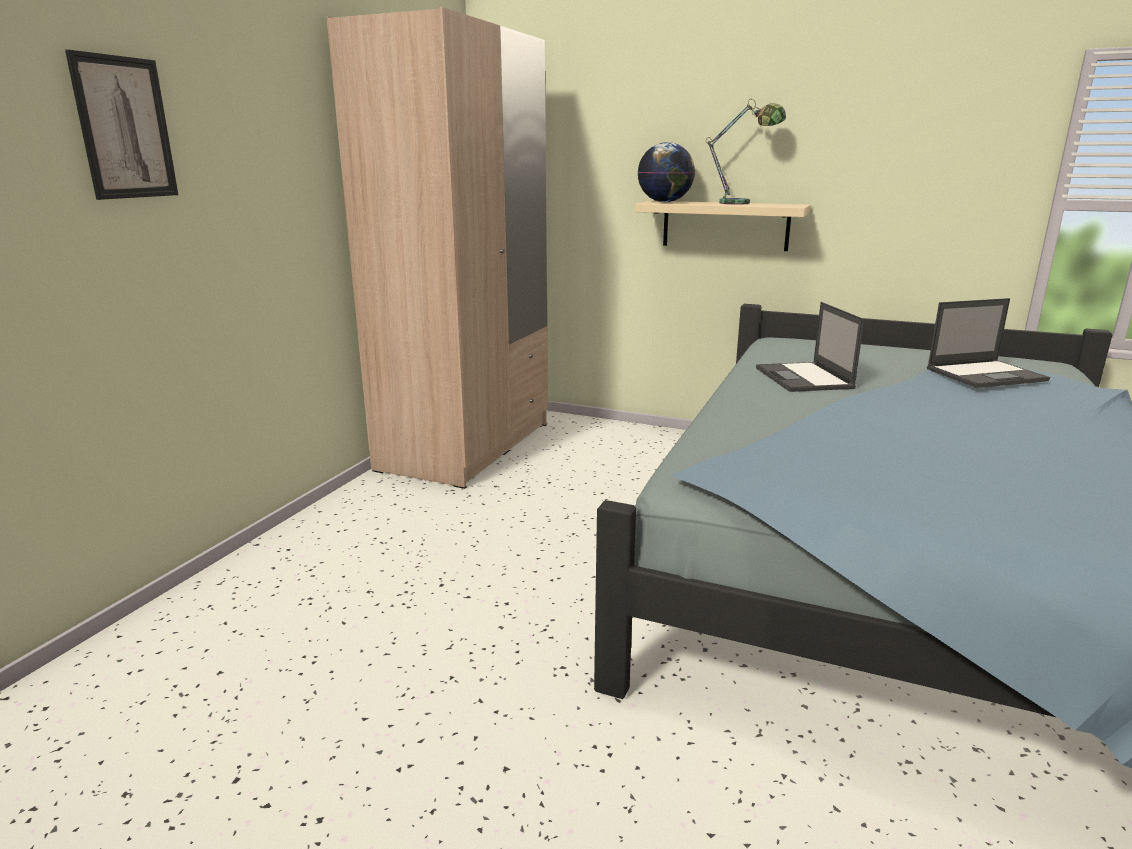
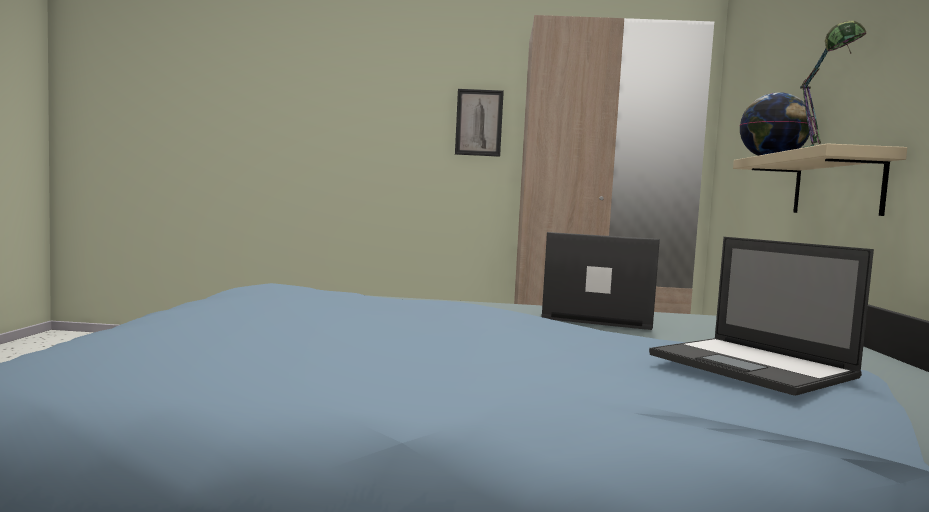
camera: 70 degrees right, 15 degrees down
picture [65,49,178,200] -> picture moved to [455,89,504,157]
laptop [756,302,864,392] -> laptop turned 45 degrees clockwise [541,232,660,330]

